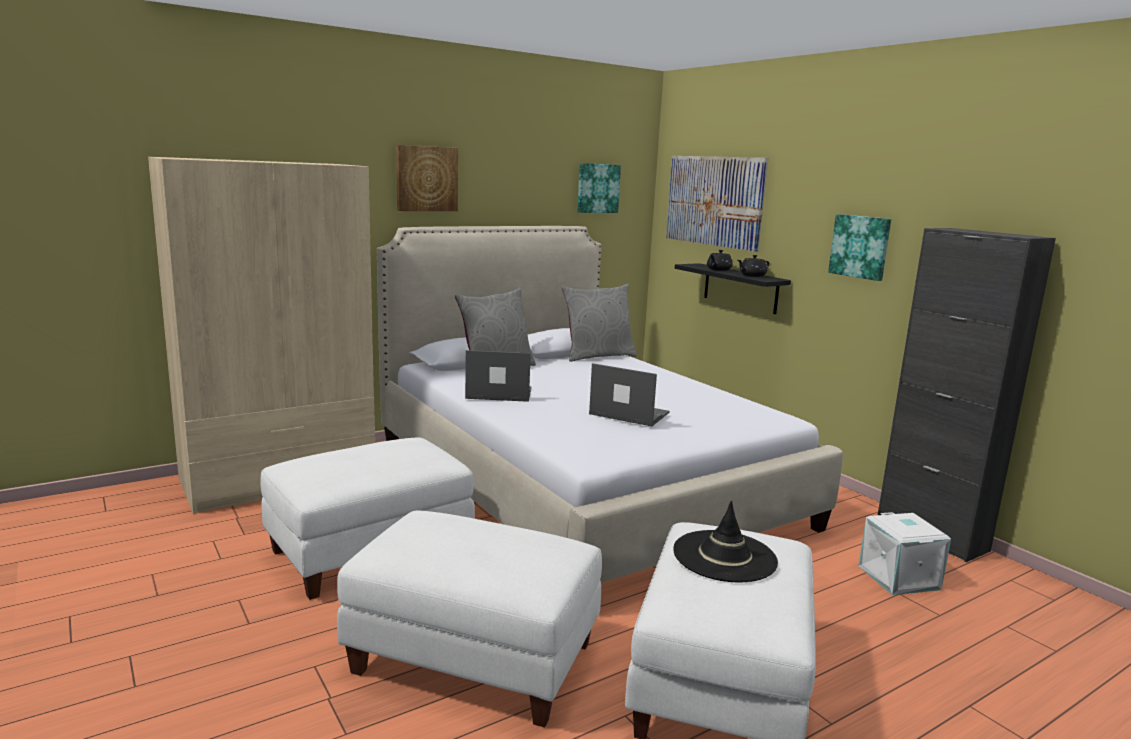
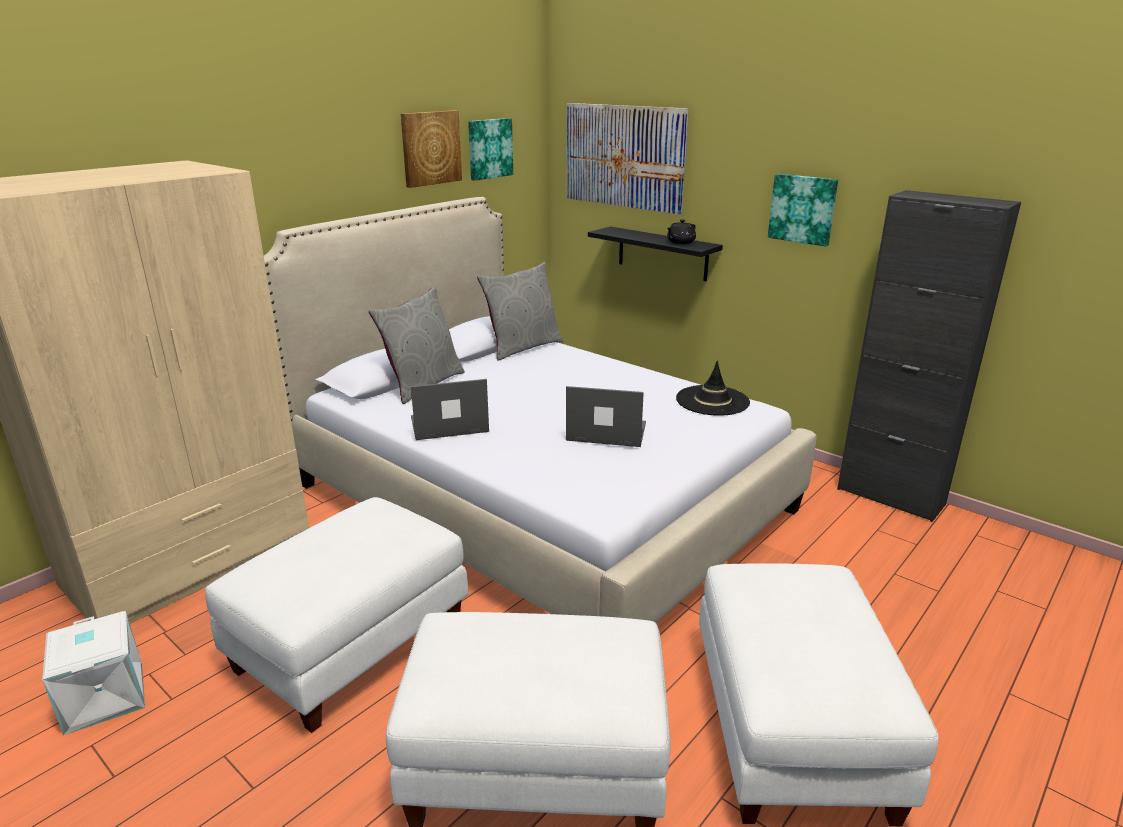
camera: 15 degrees left, 10 degrees up
picture [396,145,458,211] -> picture moved to [401,110,462,188]
black hat [673,500,778,582] -> black hat moved to [676,360,750,416]
black teapot [707,250,733,271] -> none
white storage box [858,512,951,595] -> white storage box moved to [42,611,145,735]

